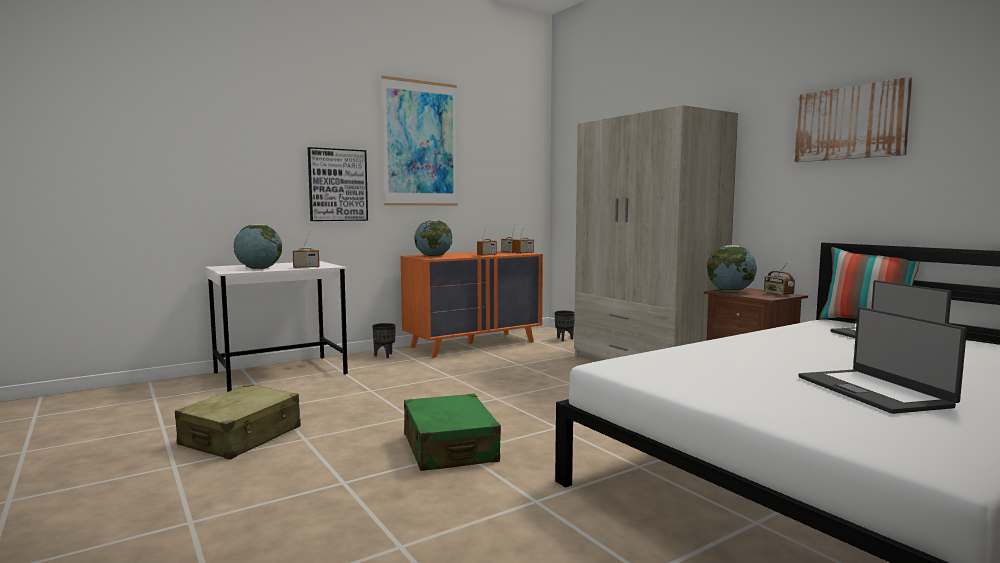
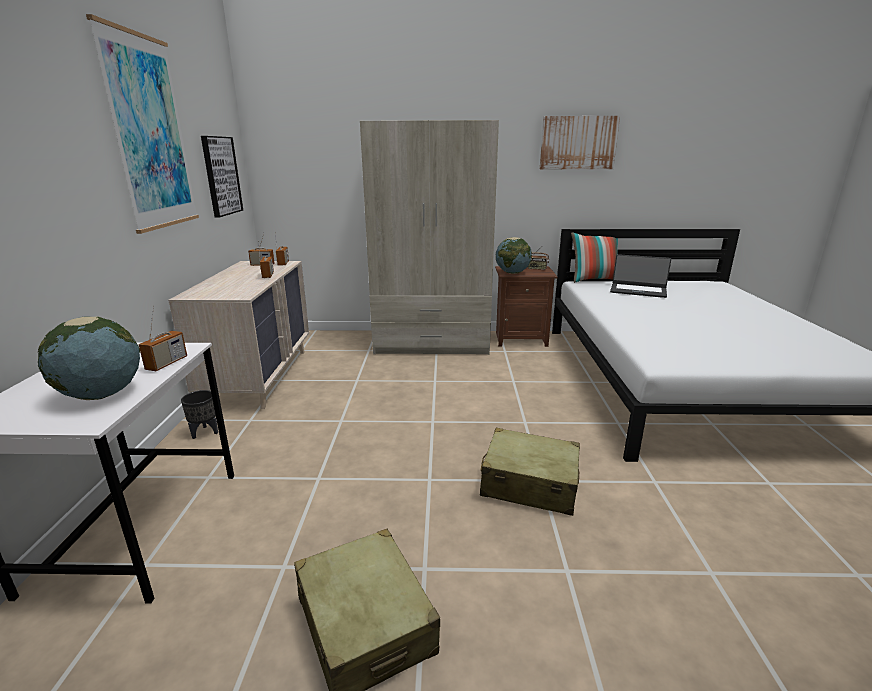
camera: 55 degrees left, 15 degrees up
picture [308,147,368,221] -> picture moved to [201,136,243,217]
orange dresser [401,251,543,358] -> beige dresser [168,261,309,409]
green suitcase [404,394,501,471] -> beige suitcase [480,428,580,516]
globe [414,220,452,257] -> none
black planter [555,311,575,342] -> none
laptop [798,307,967,414] -> none

